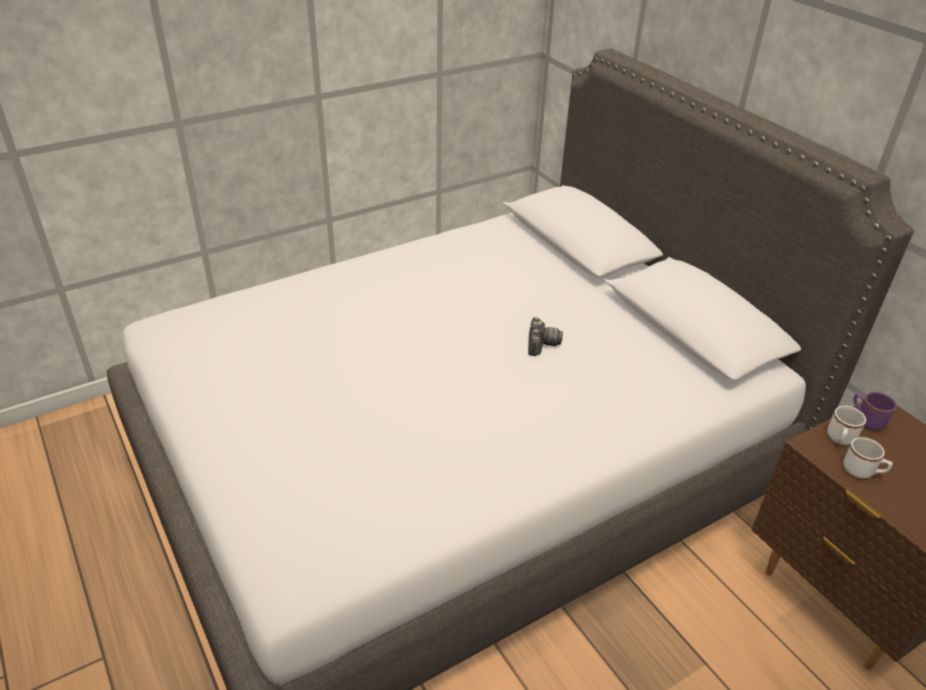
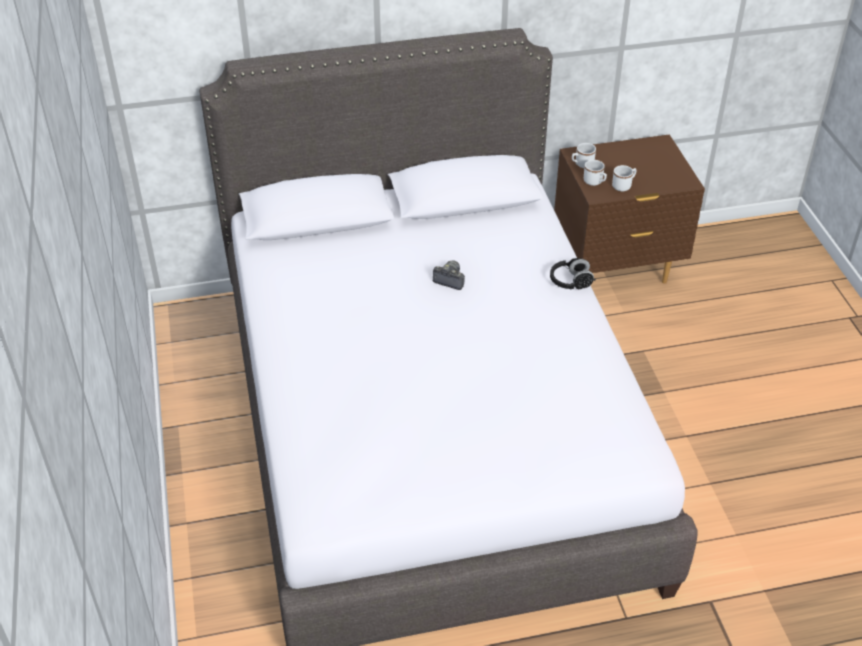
camera: 70 degrees left, 5 degrees up
purple mug [853,392,897,430] -> white mug [572,143,596,168]
none -> black headphones [550,258,596,290]

